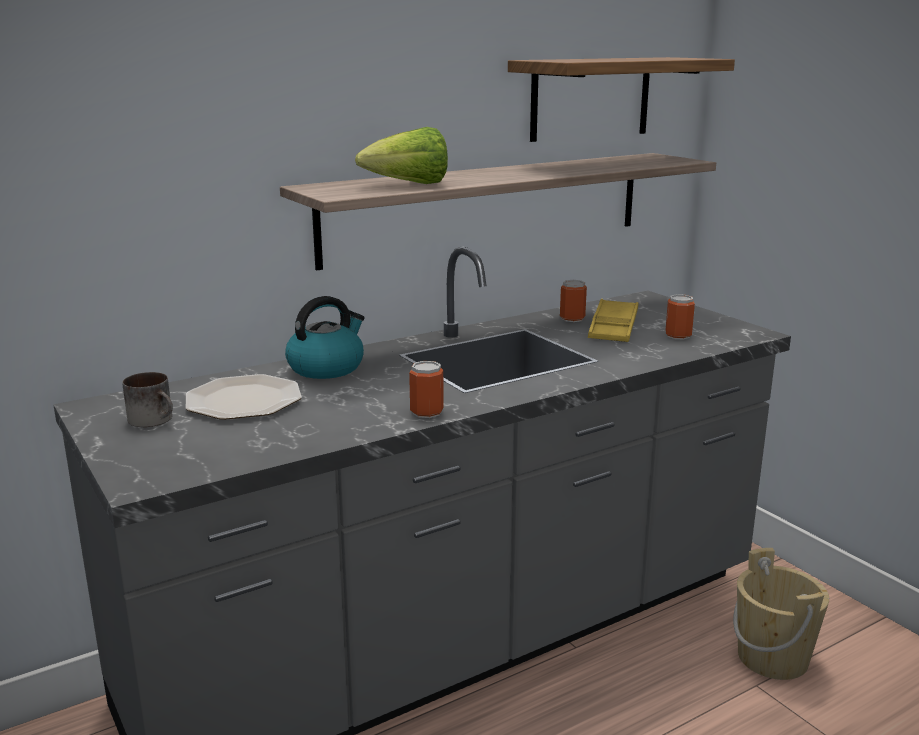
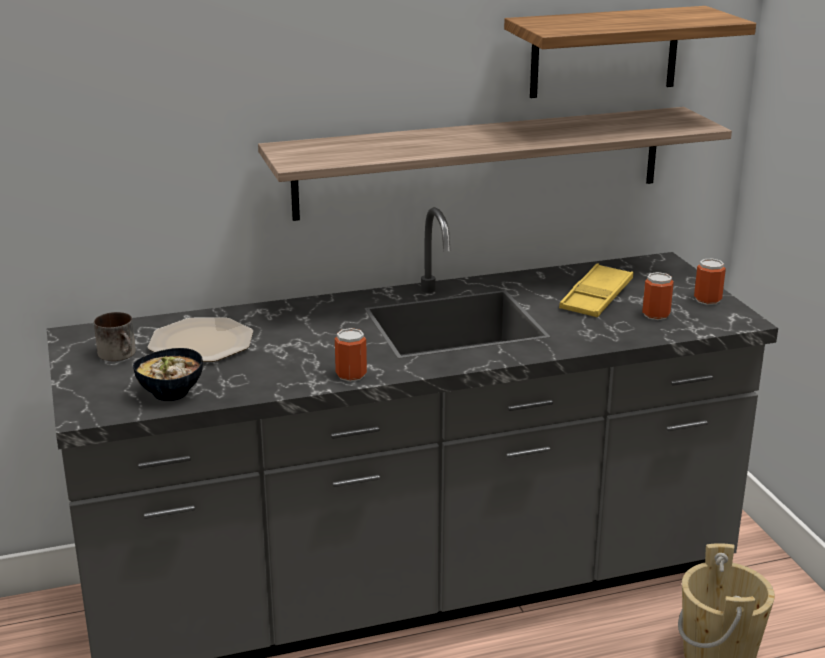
camera: 15 degrees right, 5 degrees up
kettle [285,296,365,379] -> none
lettuce [355,127,448,184] -> none
can [560,280,587,322] -> can moved to [694,258,726,305]
none -> bowl [133,348,203,401]

